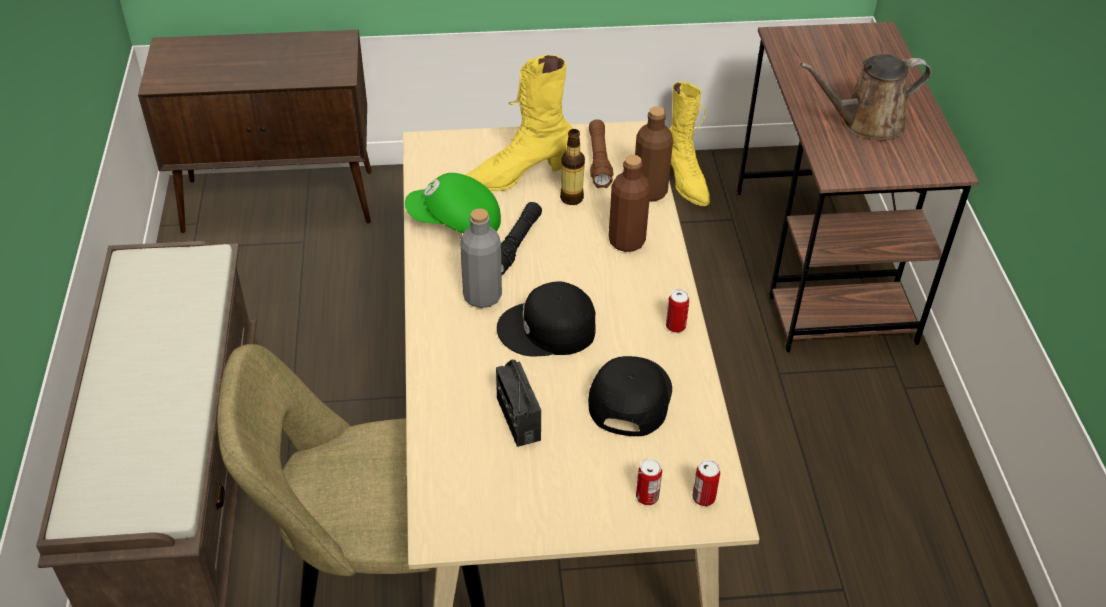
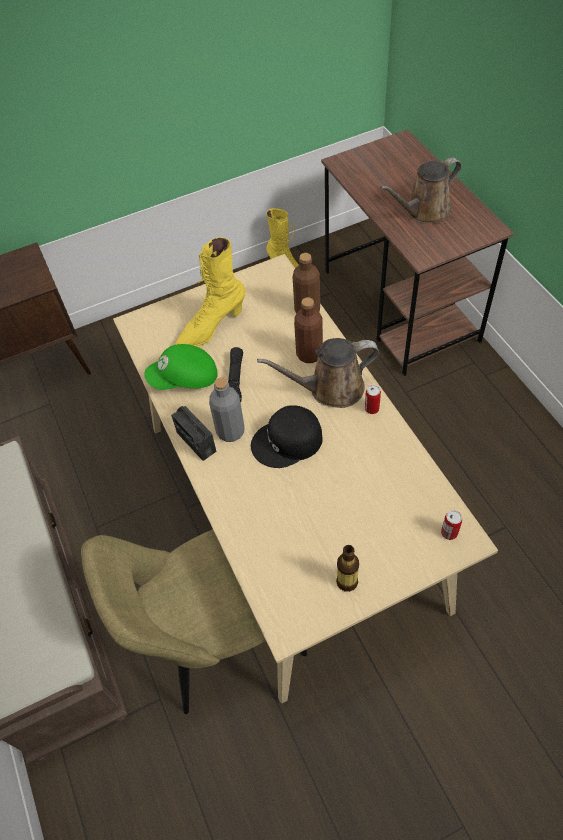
camera: 15 degrees left, 10 degrees up
radio [496,360,541,447] -> radio moved to [171,406,216,461]
bottle [560,129,585,205] -> bottle moved to [336,545,359,592]
black cap [588,356,672,436] -> none
brown flashlight [589,119,613,188] -> none
can [636,458,662,505] -> none
none -> brown watering can [257,338,379,408]

